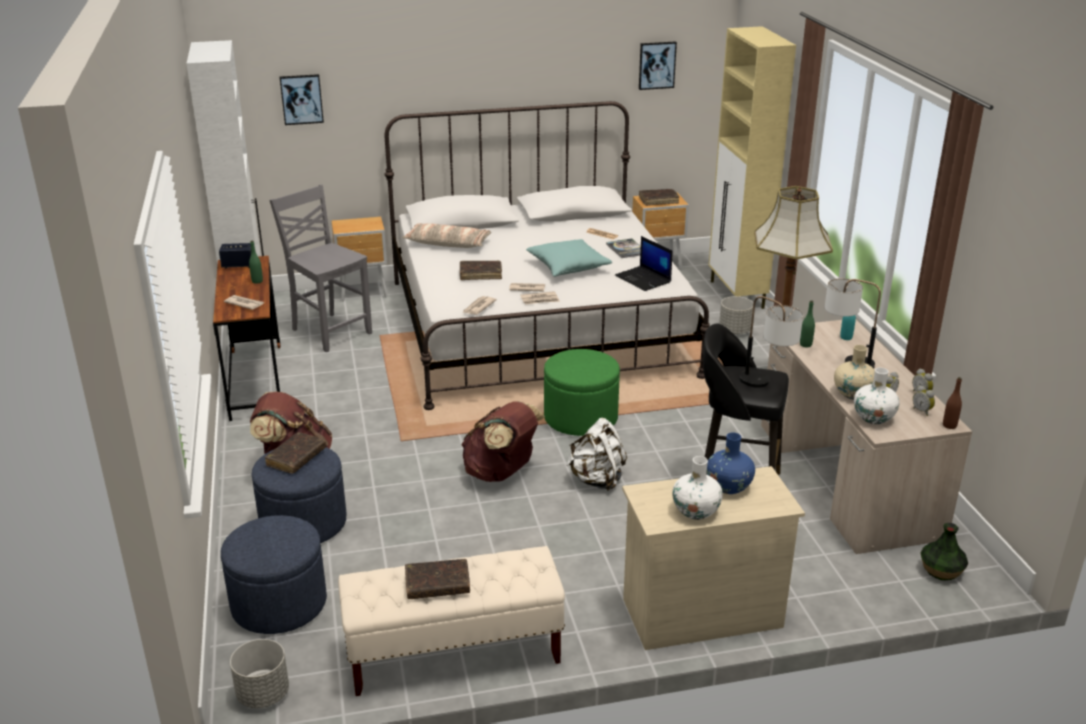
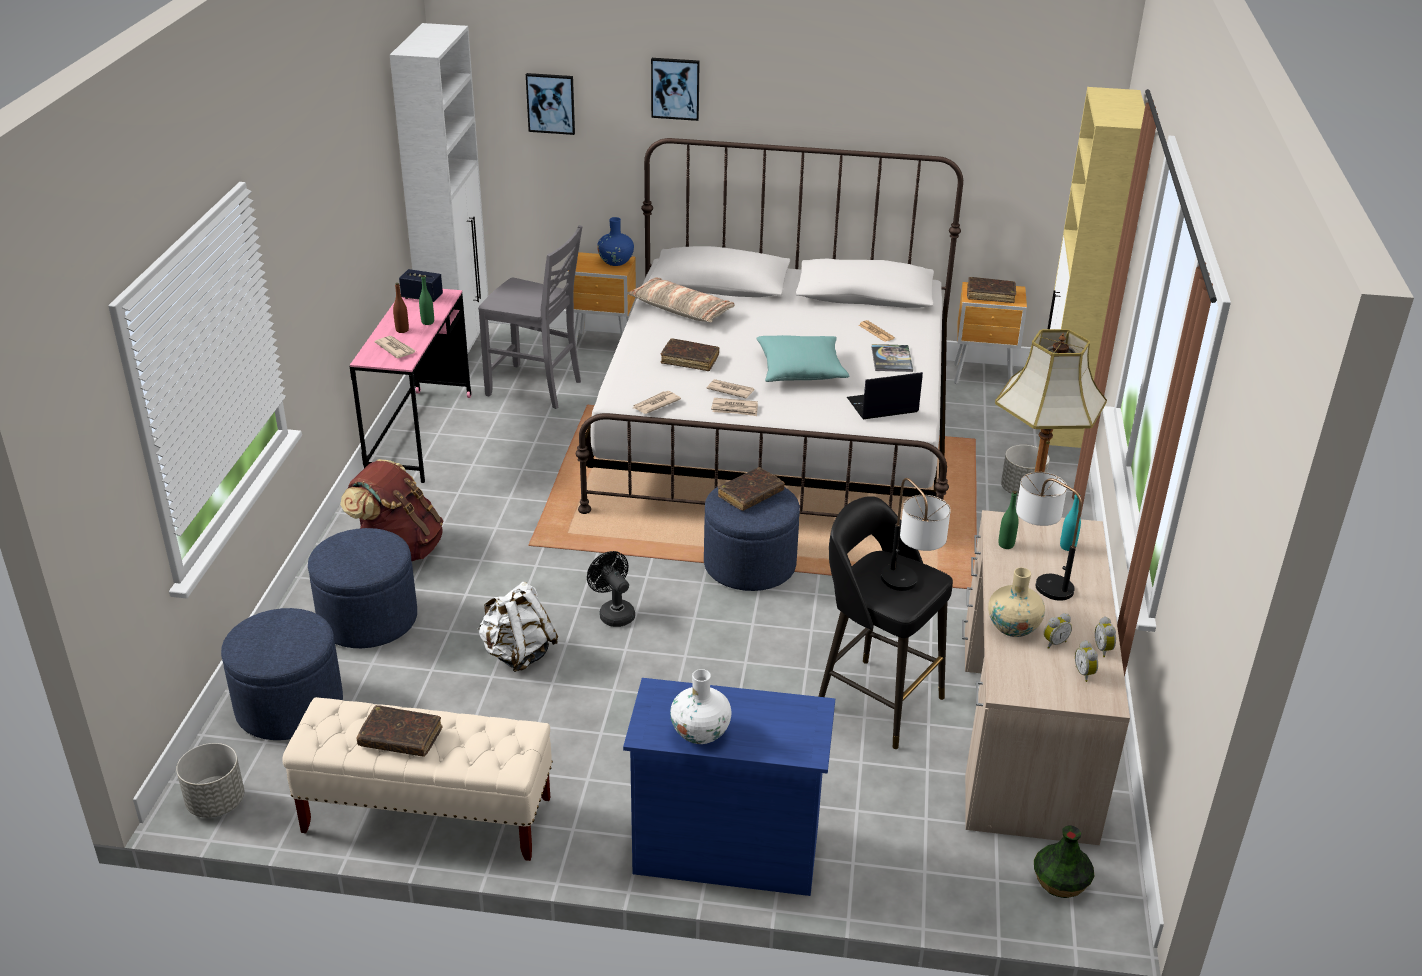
camera: 20 degrees right, 5 degrees up
brown desk [213,256,281,421] -> pink desk [350,289,471,483]
brown book [265,432,326,473] -> brown book moved to [718,467,785,511]
grey chair [270,184,372,352] -> grey chair turned 135 degrees clockwise [478,225,582,409]
brown backpack [461,401,545,482] -> black fan [587,551,635,627]
green ottoman [544,349,620,436] -> blue ottoman [704,486,800,591]
white backpack [567,418,627,491] -> white backpack moved to [477,582,558,672]
laptop [615,236,673,291] -> laptop turned 90 degrees clockwise [847,372,923,419]
beige dresser [622,466,805,650] -> blue dresser [623,678,835,896]
picture [639,41,677,90] -> picture moved to [651,58,700,121]
blue vase [707,432,755,494] -> blue vase moved to [597,217,634,266]
white vase [854,368,900,424] -> none
brown bottle [943,377,962,429] -> brown bottle moved to [393,283,409,333]

